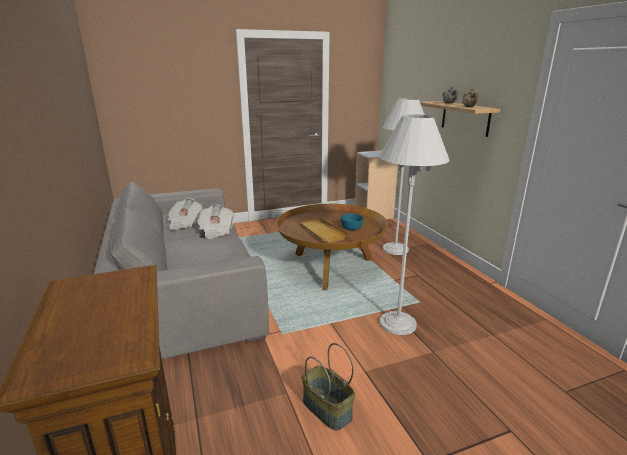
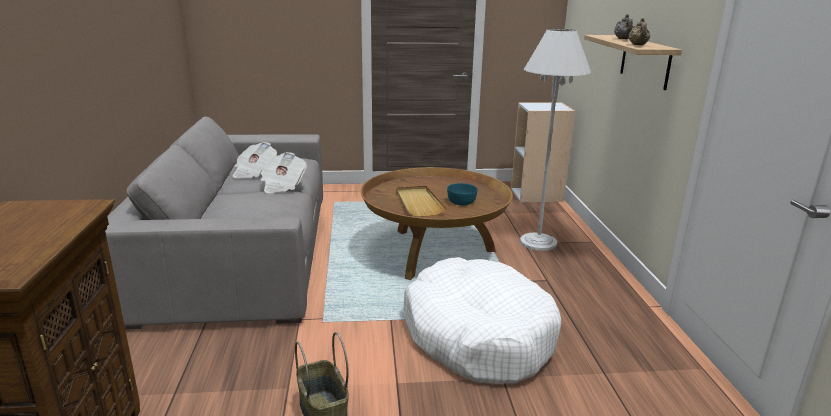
camera: 15 degrees right, 0 degrees up
white floor lamp [379,115,449,335] -> white dog bed [404,257,561,384]

